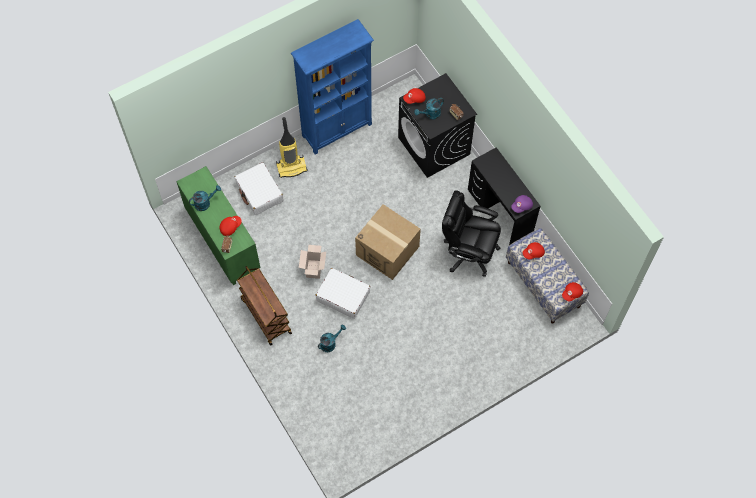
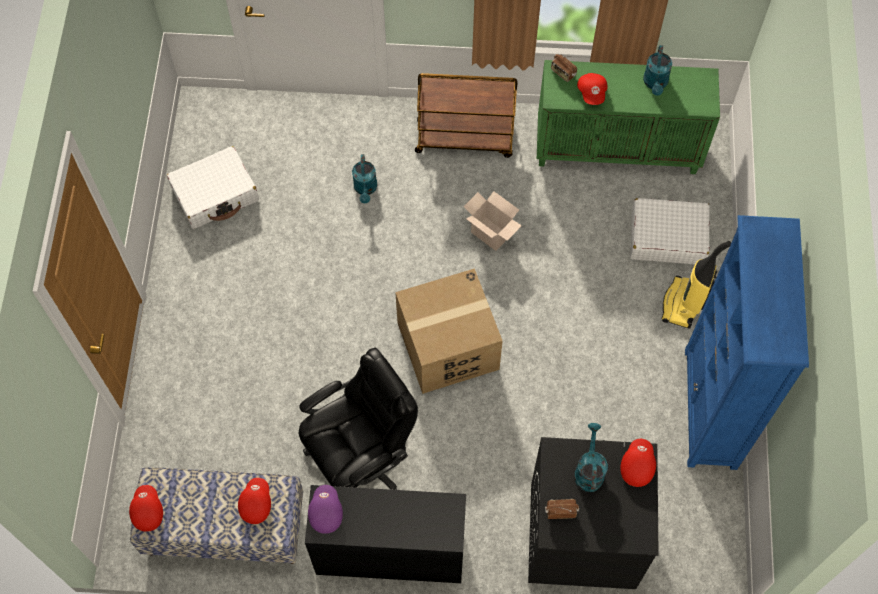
camera: 125 degrees right, 0 degrees up
white suitcase [316,268,370,319] -> white suitcase moved to [167,146,259,229]

